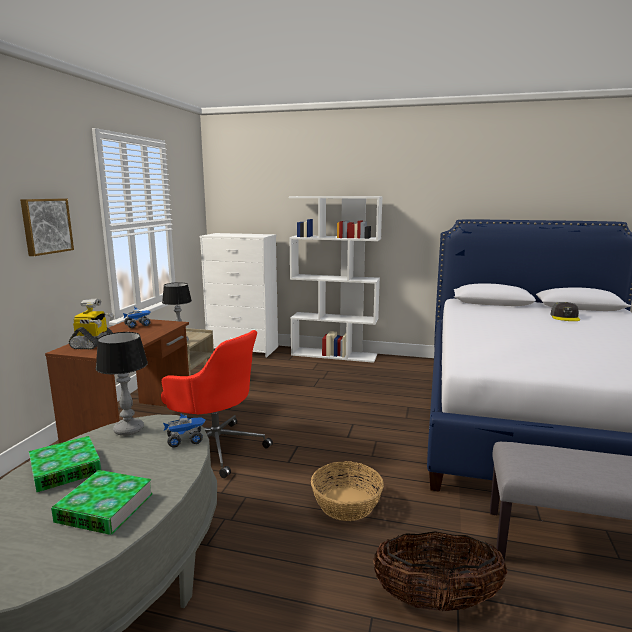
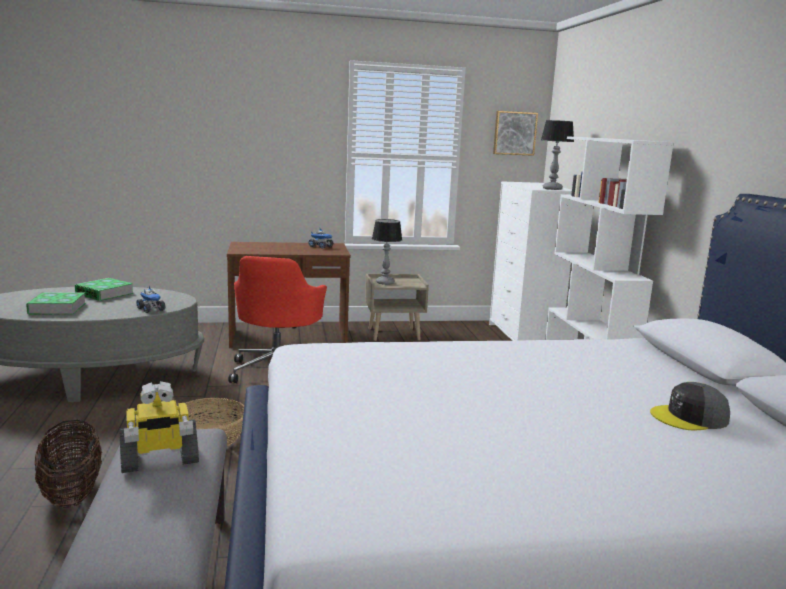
camera: 65 degrees right, 0 degrees up
picture [20,199,74,256] -> picture moved to [493,111,538,156]
toy robot [69,299,114,349] -> toy robot moved to [119,381,199,473]
table lamp [96,332,148,436] -> table lamp moved to [541,120,574,190]

